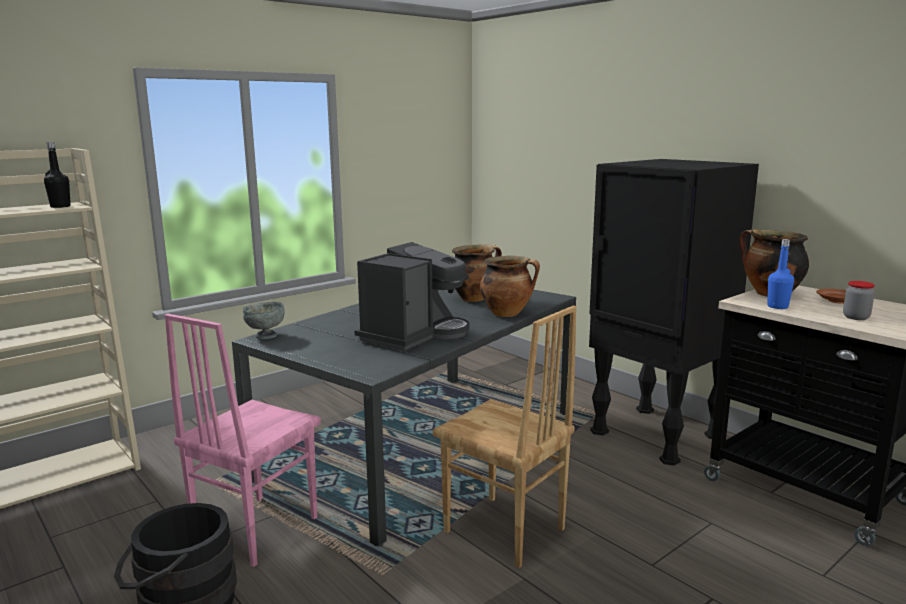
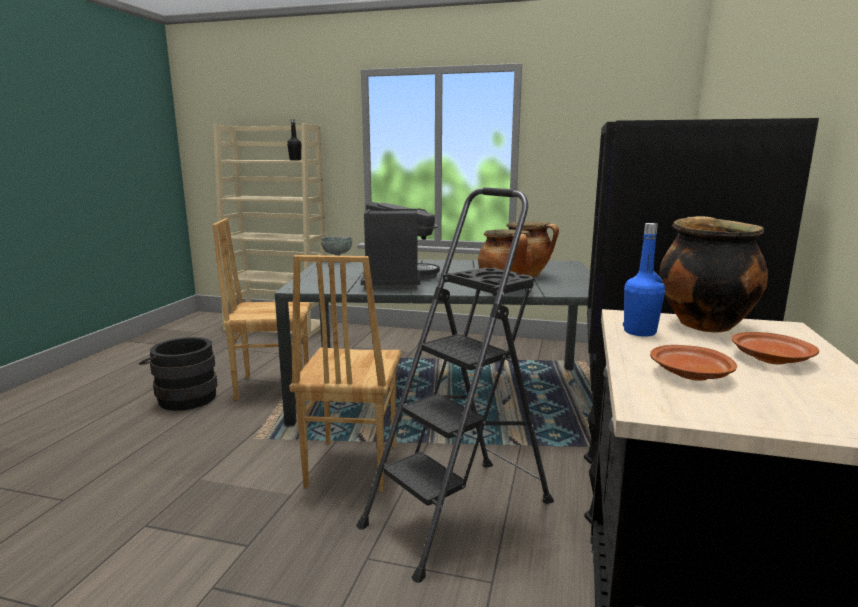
camera: 55 degrees right, 0 degrees up
pink chair [165,313,321,567] -> brown chair [213,218,311,400]
coffee machine [355,242,469,350] -> coffee machine turned 90 degrees counterclockwise [361,201,440,289]
jar [843,281,875,320] -> brown plate [650,345,737,381]
none -> step ladder [356,187,554,583]

